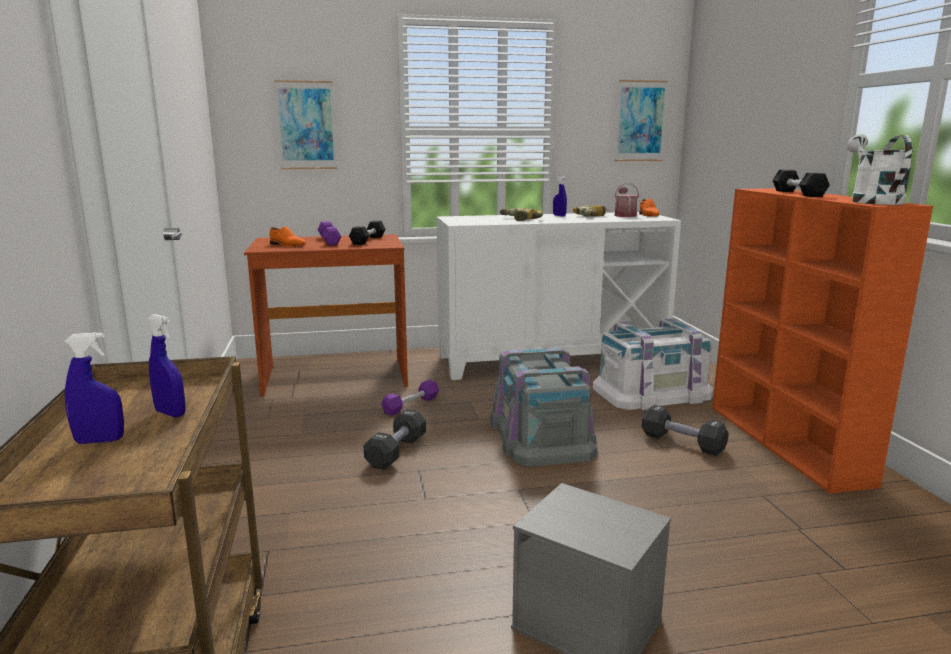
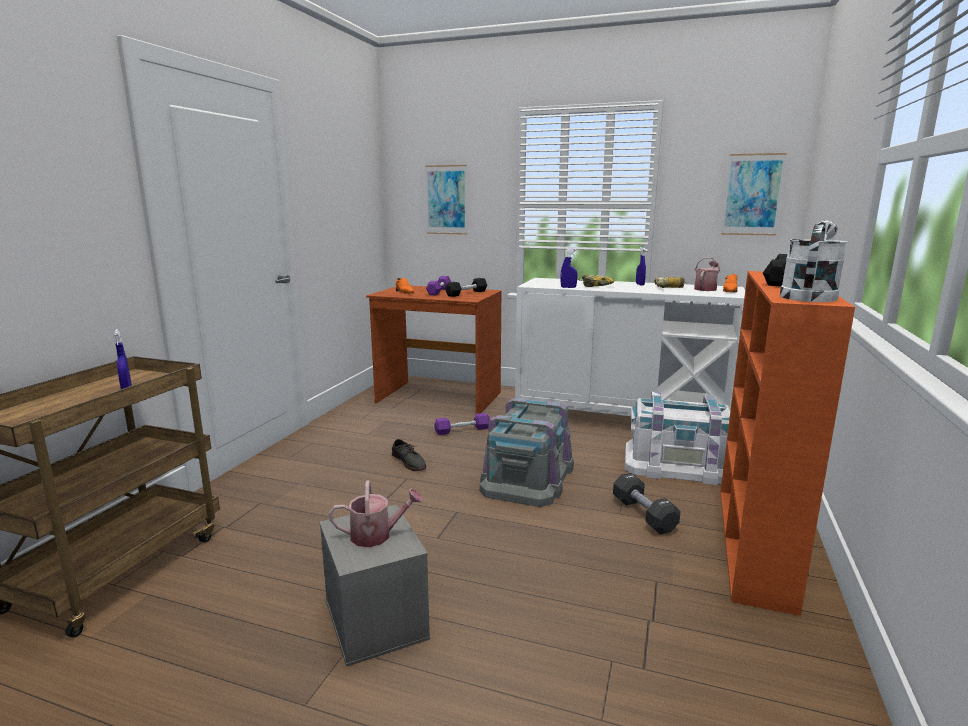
camera: 30 degrees right, 0 degrees up
blue spray bottle [64,332,124,444] -> blue spray bottle moved to [560,249,578,288]
black dumbbell [363,409,426,470] -> grey shoe [392,439,426,471]
none -> watering can [329,481,423,547]

